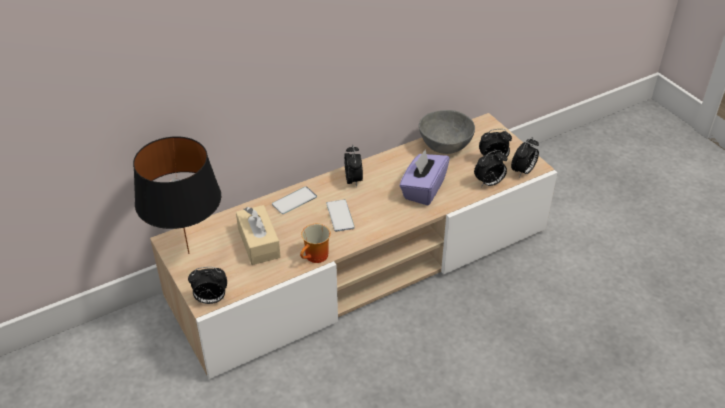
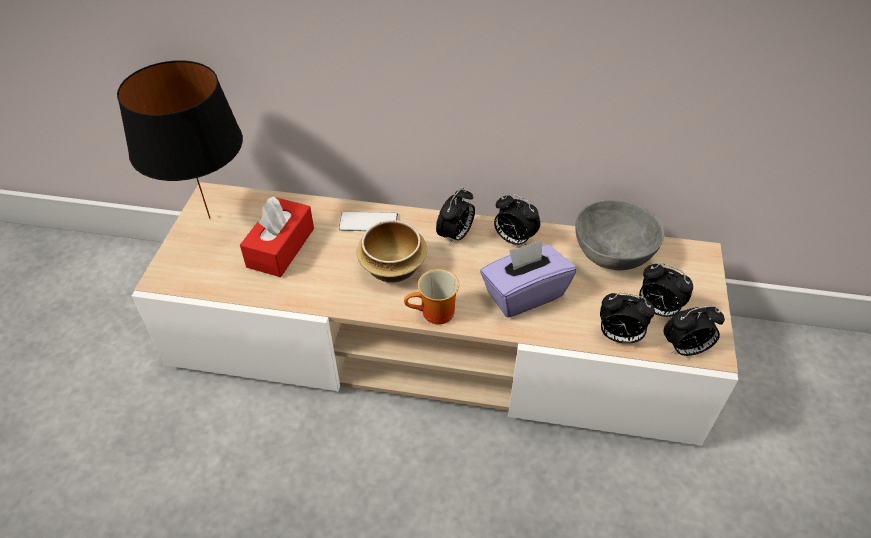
camera: 40 degrees right, 5 degrees up
alarm clock [188,267,227,304] -> alarm clock moved to [494,193,541,245]
beige tissue box [236,205,281,265] -> red tissue box [240,196,314,277]
mug [300,224,331,263] -> mug moved to [404,269,459,324]
phone [326,199,355,232] -> bowl [357,220,427,283]

